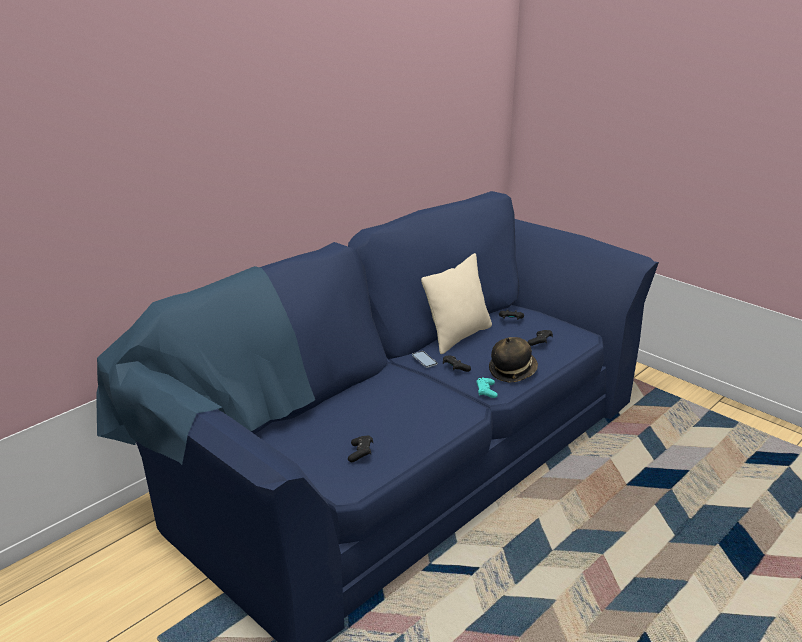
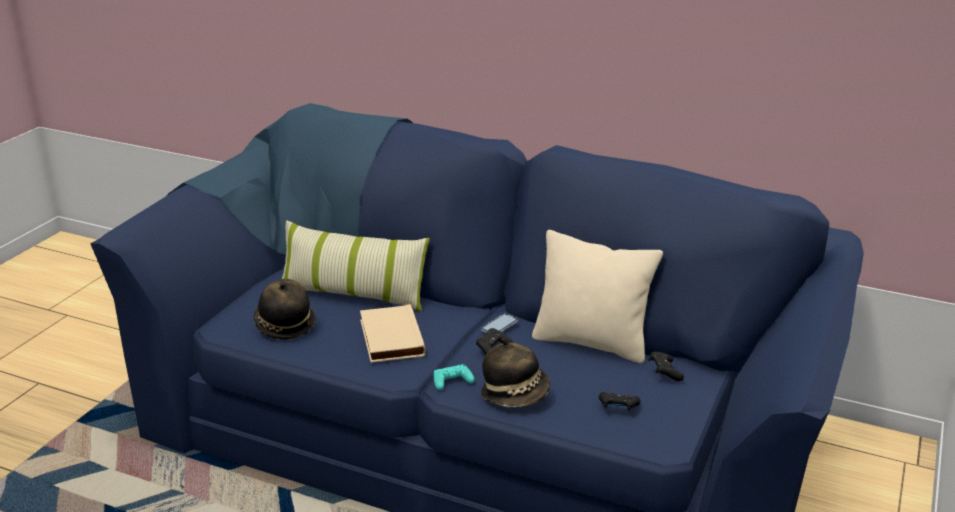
camera: 70 degrees right, 0 degrees up
black game controller [348,436,373,462] -> hat [254,279,316,340]
none -> pillow [282,220,430,312]
none -> beige book [360,304,426,363]

